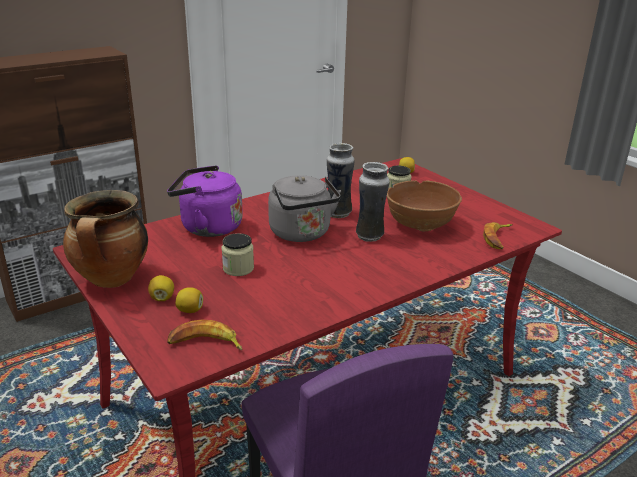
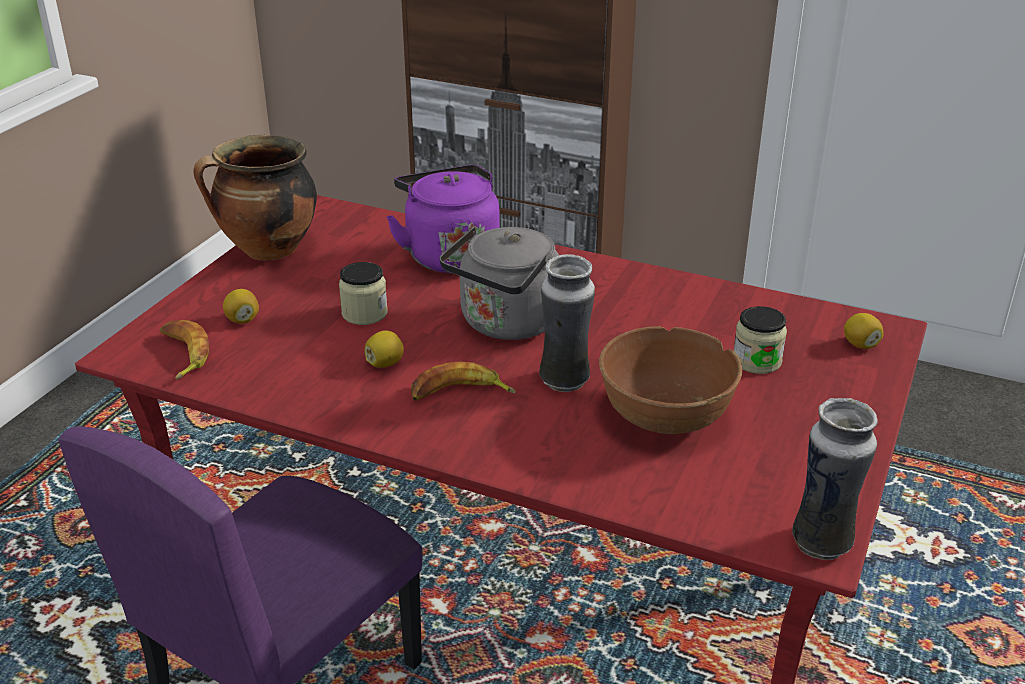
camera: 60 degrees right, 5 degrees up
lemon [148,275,174,301] -> lemon moved to [364,330,404,368]
vase [327,143,354,218] -> vase moved to [792,398,878,560]
banana [483,222,513,249] -> banana moved to [411,362,516,401]

